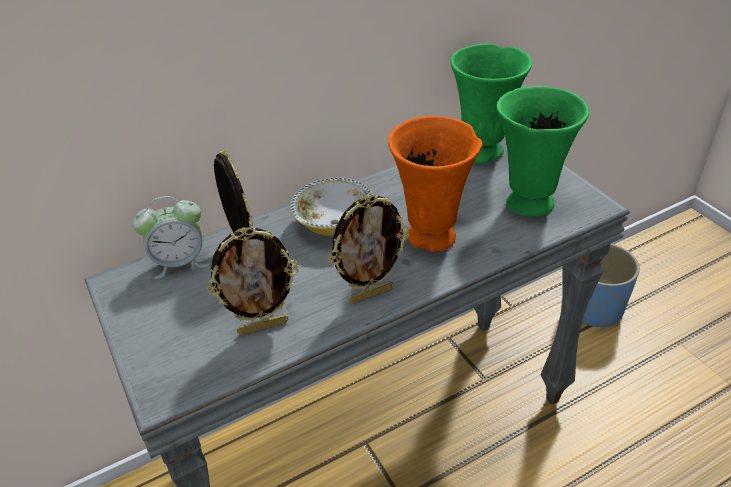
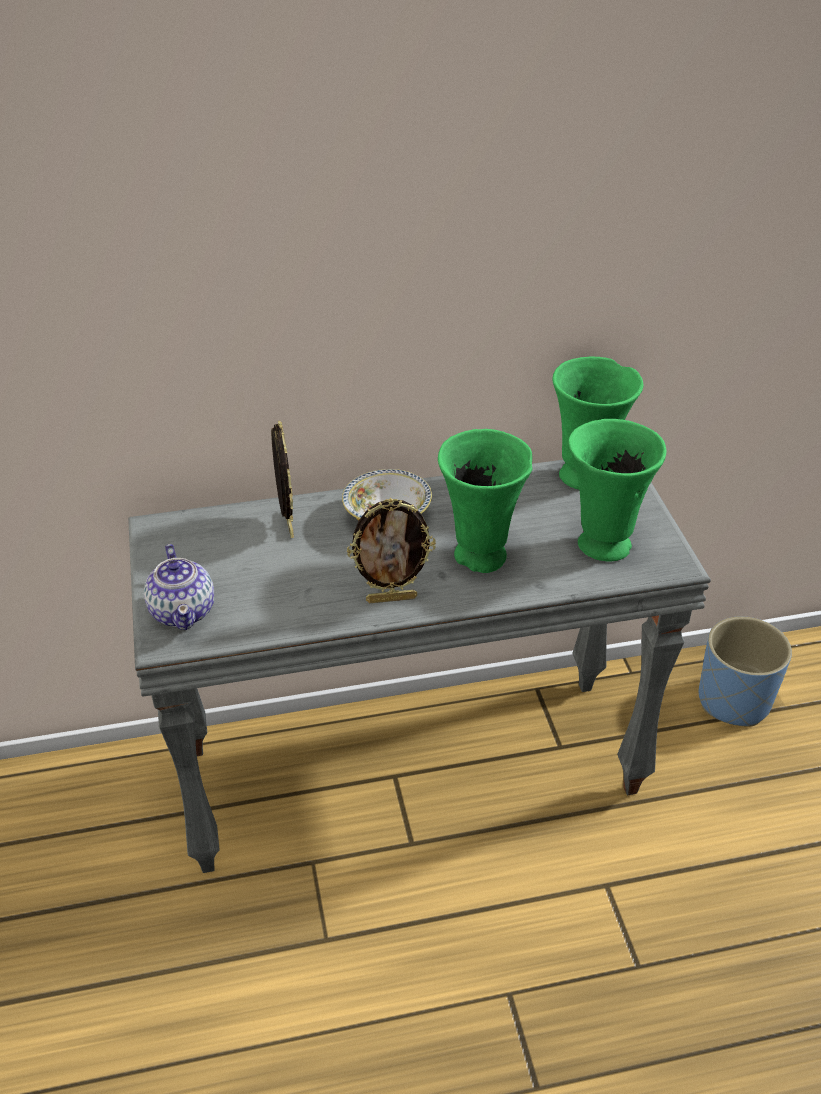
camera: 15 degrees right, 0 degrees up
alarm clock [132,196,209,279] -> none
picture frame [207,227,299,335] -> none
orange vase [388,116,482,252] -> green vase [438,429,532,573]
none -> teapot [144,544,214,630]

